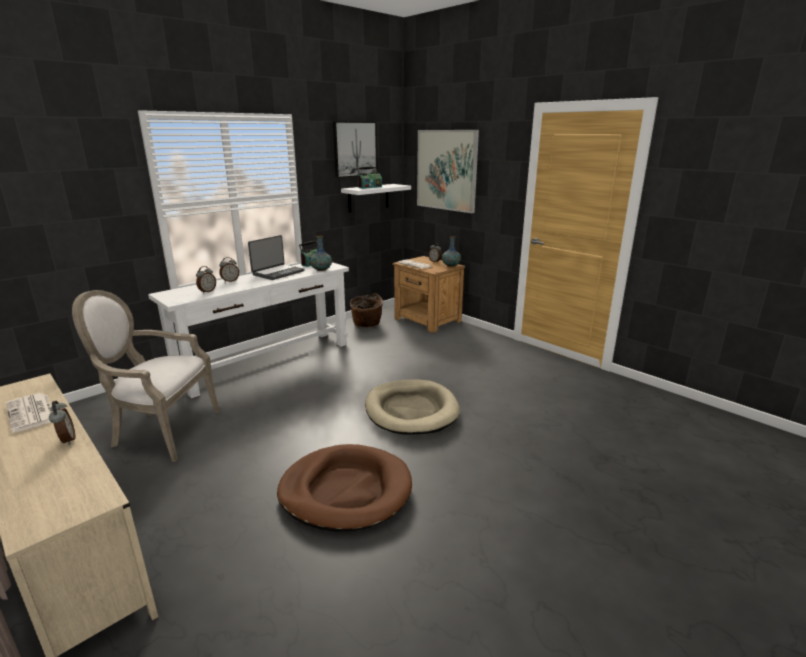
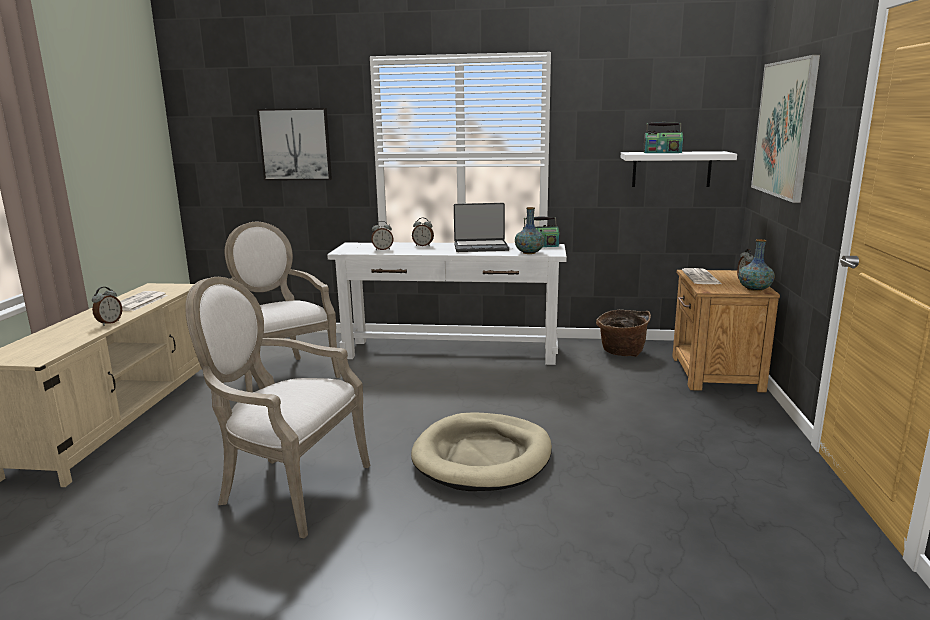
camera: 50 degrees right, 5 degrees down
brown dog bed [277,444,412,532] -> armchair [185,277,370,539]
picture [333,121,378,178] -> picture moved to [257,108,332,180]

